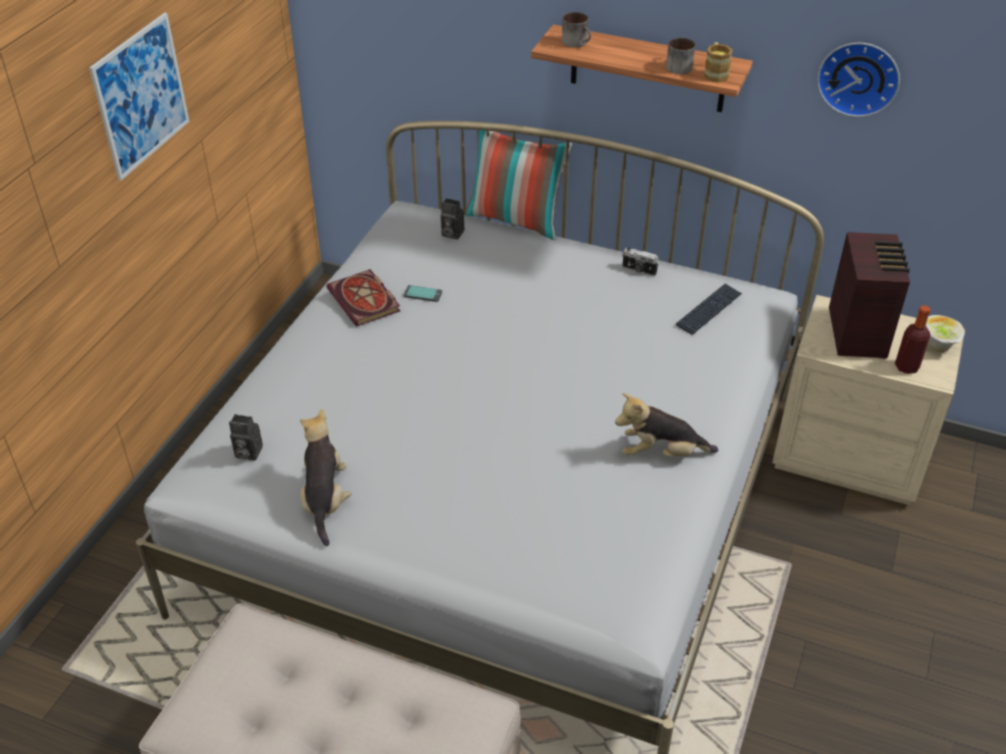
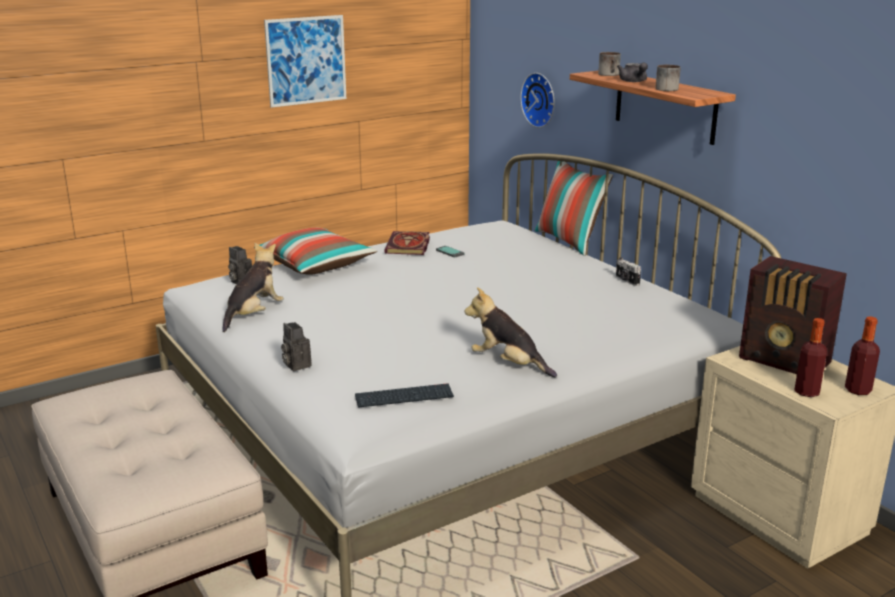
camera: 35 degrees right, 20 degrees down
camera [441,198,464,240] -> camera moved to [281,322,312,371]
keyboard [676,284,742,335] -> keyboard moved to [355,383,454,408]
mug [704,42,733,83] -> none
wall clock [817,43,900,117] -> wall clock moved to [520,73,555,128]
radio [829,232,910,359] -> radio turned 90 degrees clockwise [739,256,847,374]
bowl [926,315,965,352] -> bottle [845,317,880,395]
none -> pillow [254,228,377,275]
none -> grey teapot [617,63,648,82]

